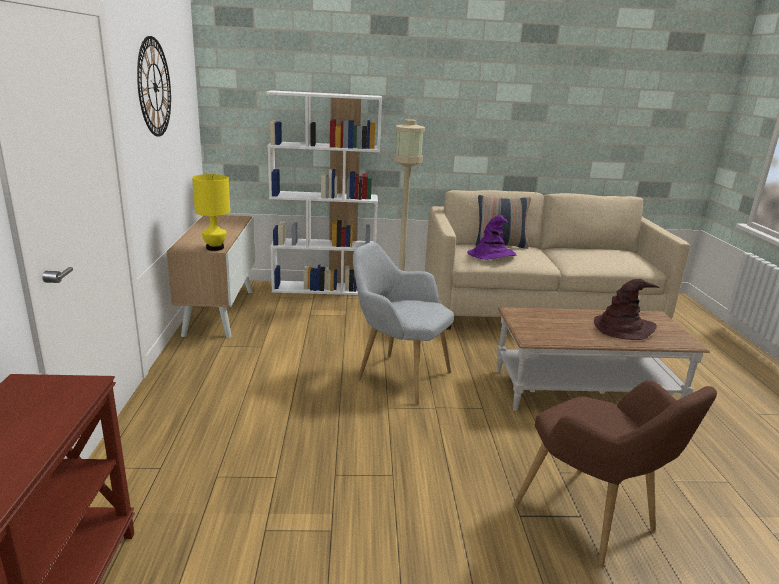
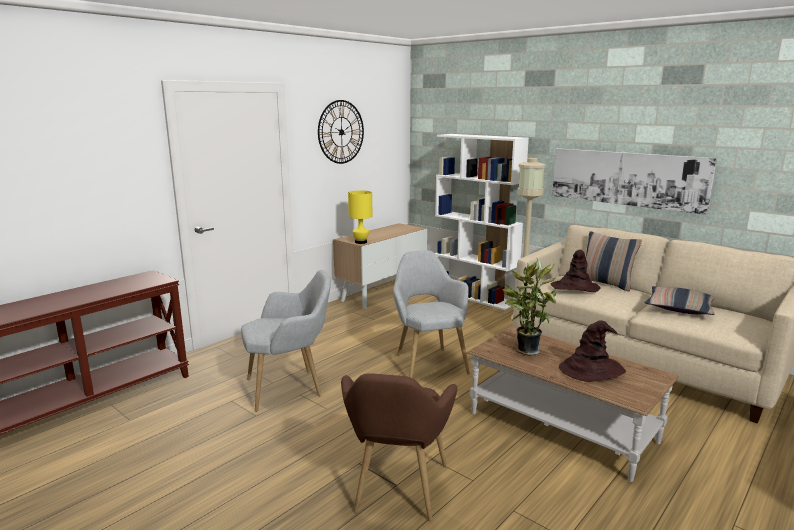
camera: 45 degrees right, 5 degrees down
purple hat [467,215,516,260] -> brown hat [551,250,601,292]
none -> grey armchair [241,270,331,412]
none -> potted plant [502,259,556,356]
none -> picture [552,148,717,215]
none -> pillow [645,286,715,315]

